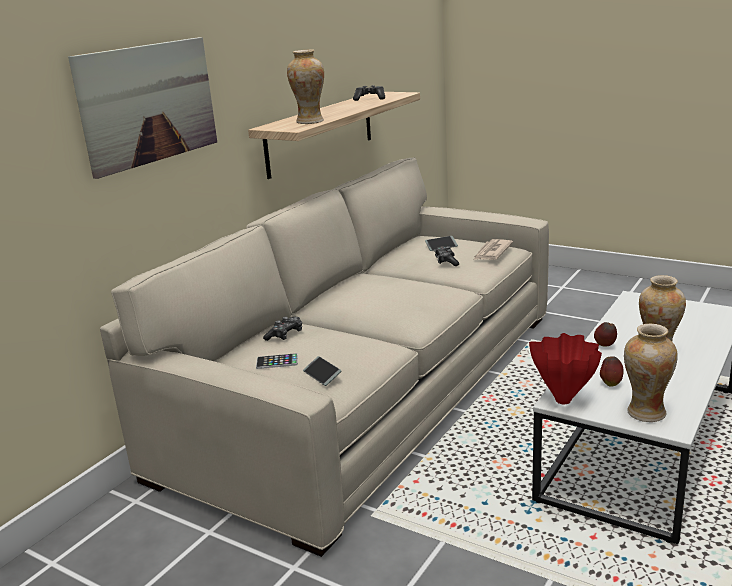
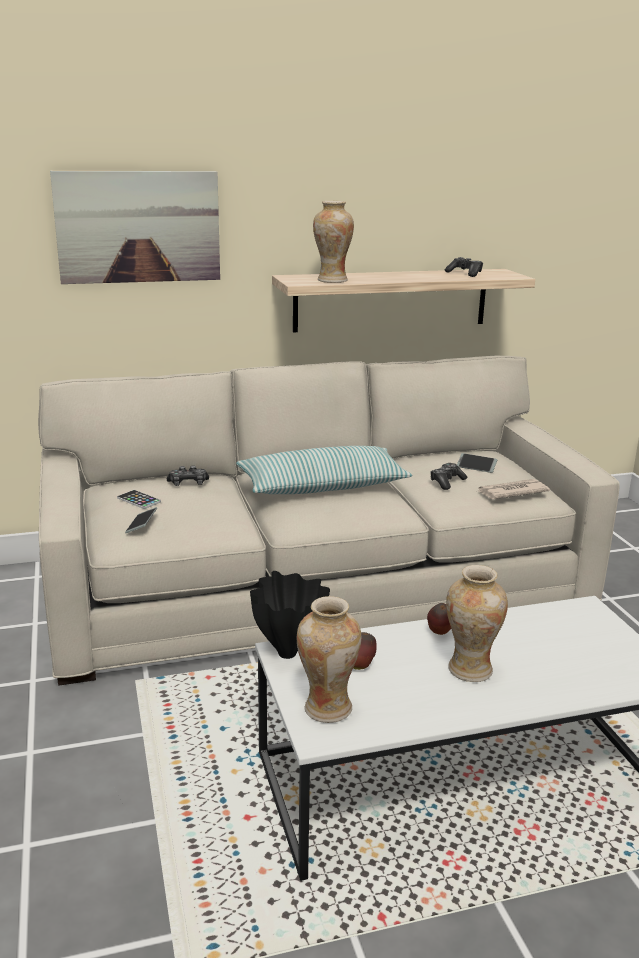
camera: 40 degrees right, 0 degrees up
red vase [529,333,602,404] -> black vase [250,571,330,659]
none -> pillow [236,446,412,494]

